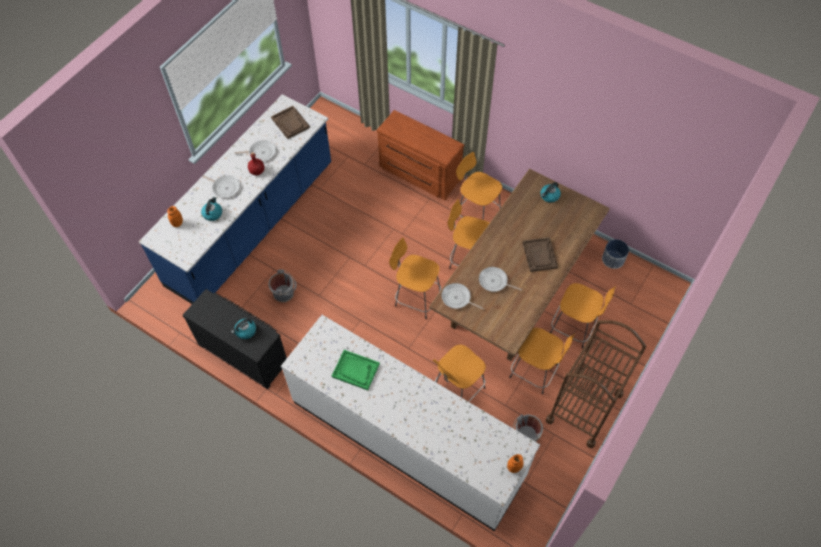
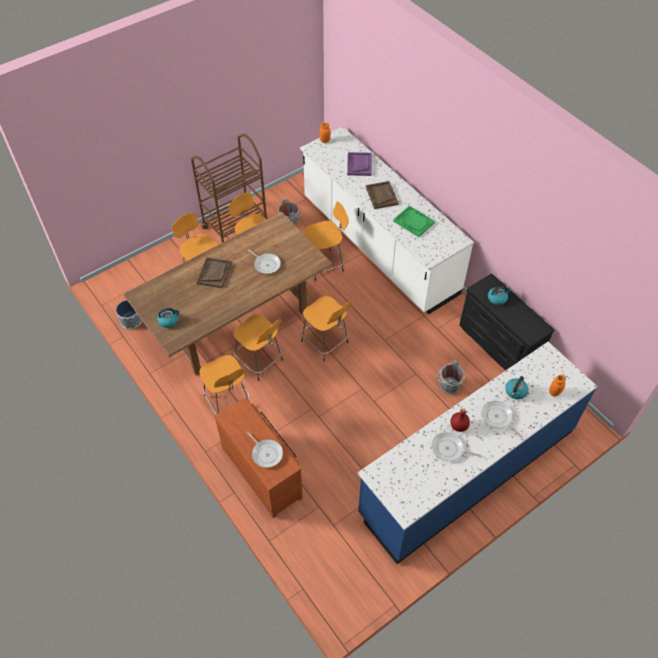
camera: 160 degrees left, 5 degrees down
brown tray [271,106,310,139] -> brown tray moved to [366,181,399,209]
frying pan [441,283,484,310] -> frying pan moved to [247,431,283,468]
none -> purple tray [347,152,372,176]

